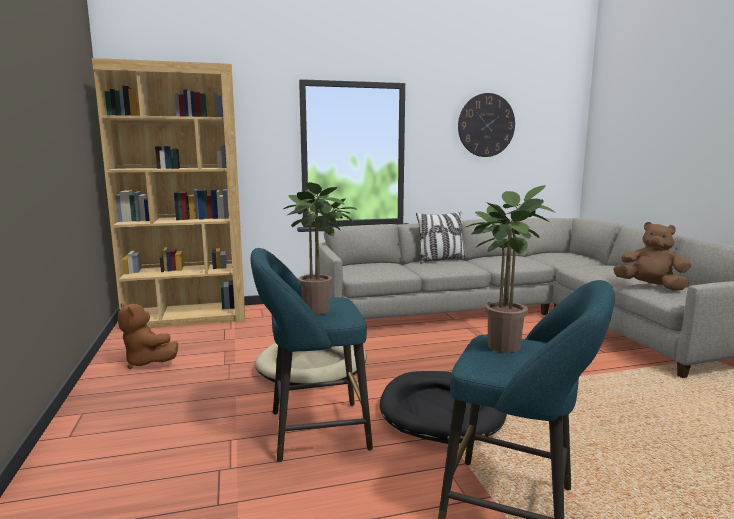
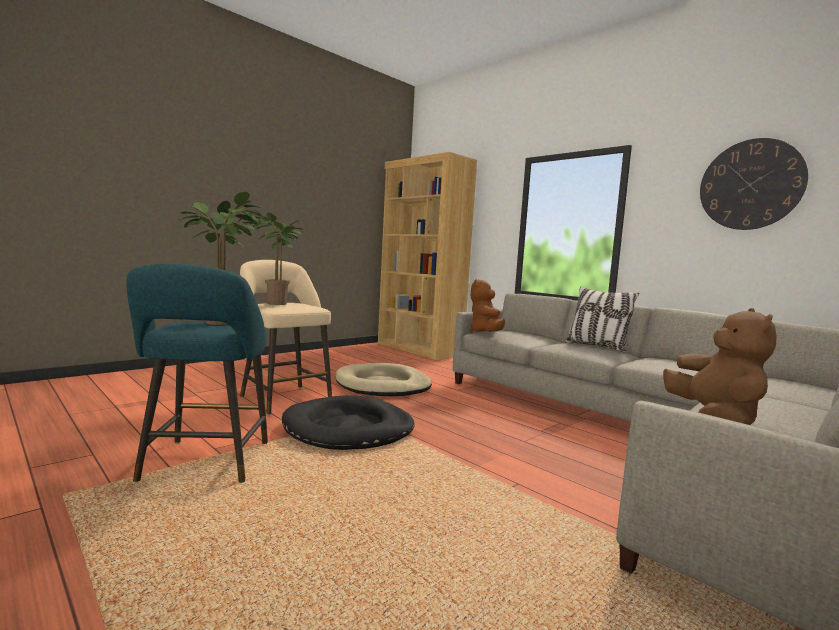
camera: 60 degrees right, 5 degrees down
brown plush toy [118,303,178,369] -> brown plush toy moved to [470,279,505,333]
turquoise stool [251,248,373,463] -> beige stool [240,260,332,415]

